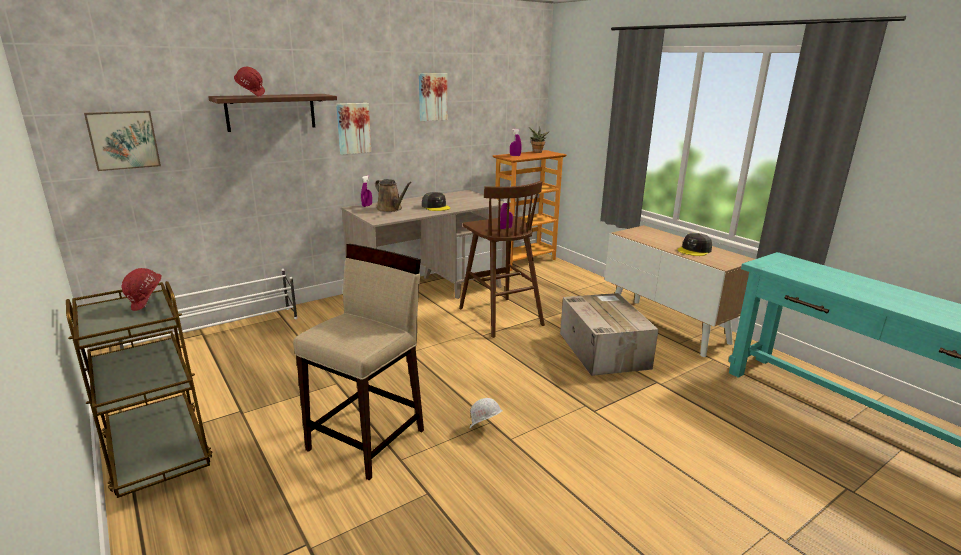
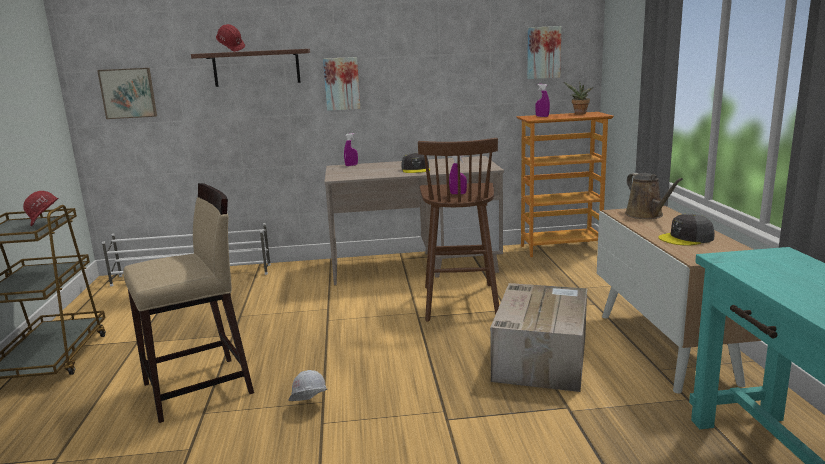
camera: 30 degrees right, 5 degrees down
brown watering can [375,179,412,212] -> brown watering can moved to [625,173,683,219]
picture [419,73,447,121] -> picture moved to [527,26,561,79]

